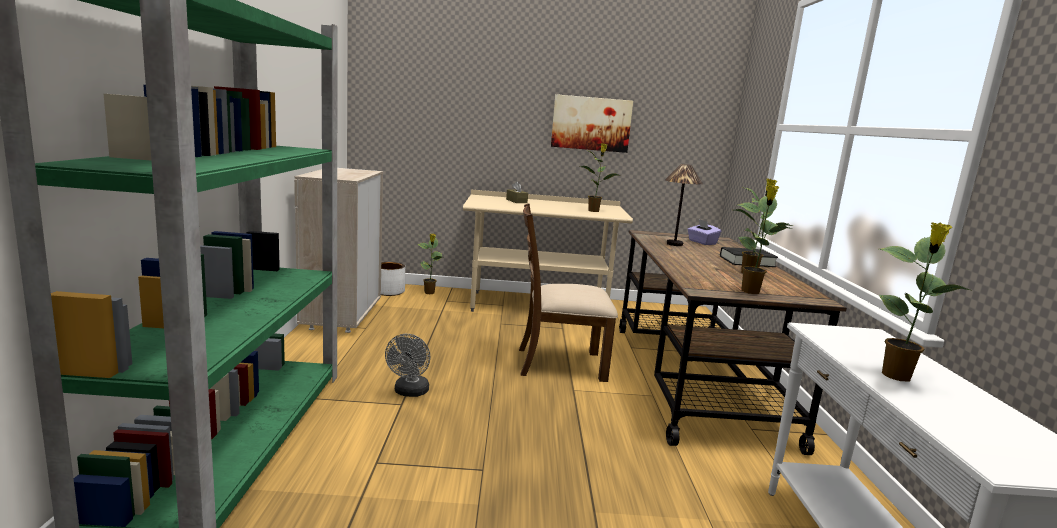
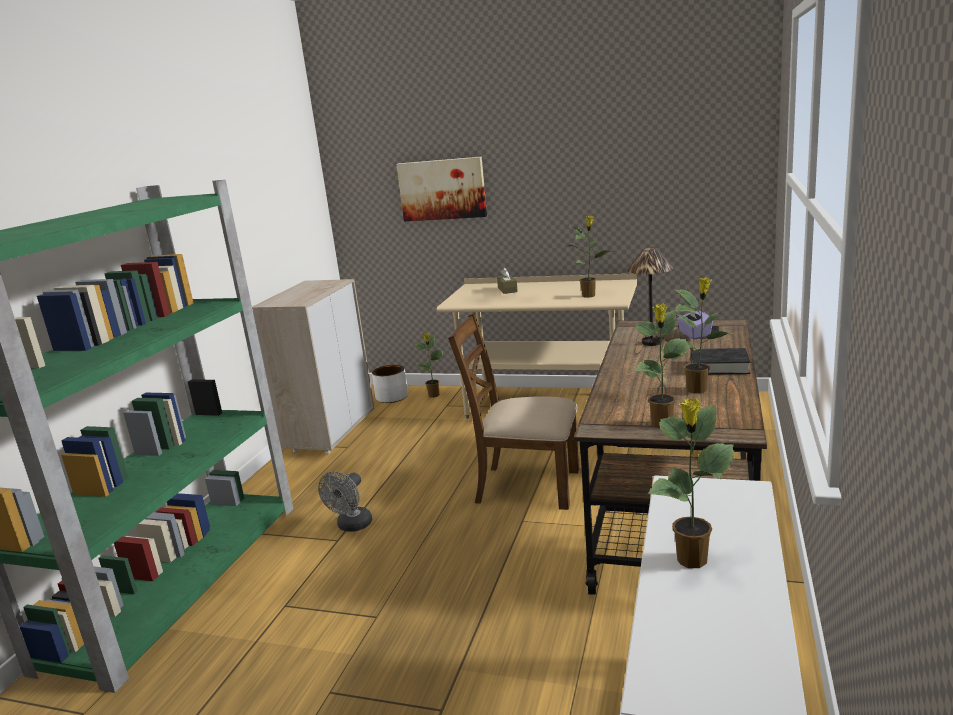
camera: 20 degrees right, 5 degrees up
picture [551,94,633,153] -> picture moved to [396,157,487,221]

